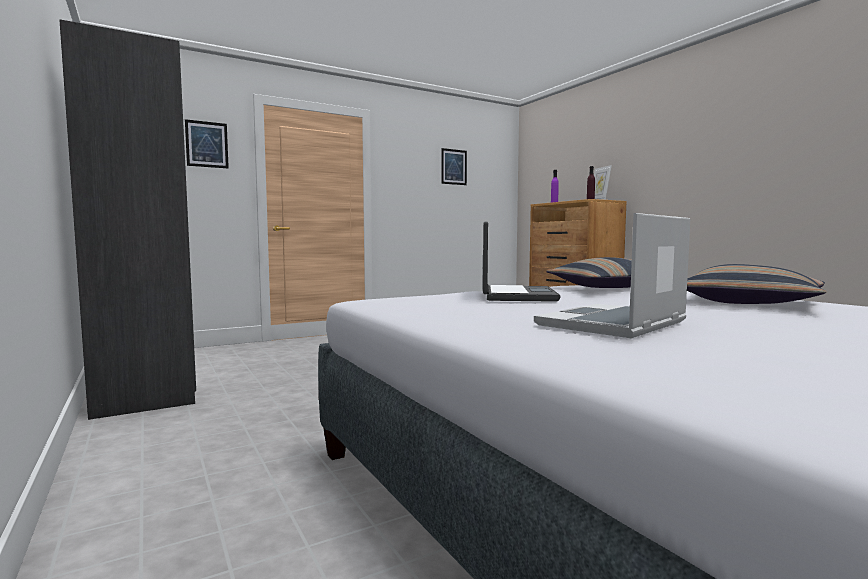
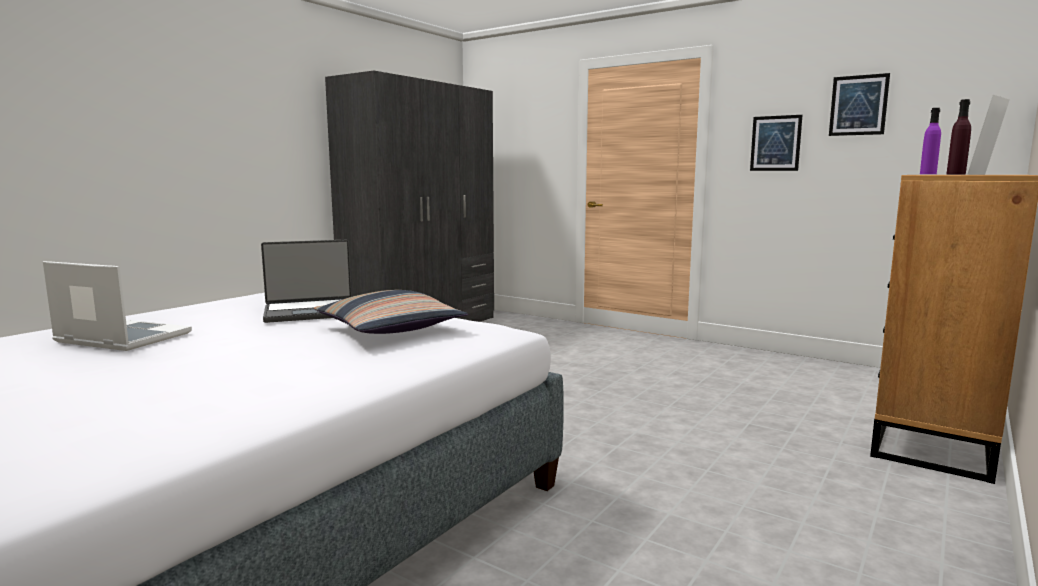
camera: 65 degrees right, 5 degrees up
picture [185,119,229,168] -> picture moved to [750,115,803,171]
pillow [687,264,826,304] -> none

